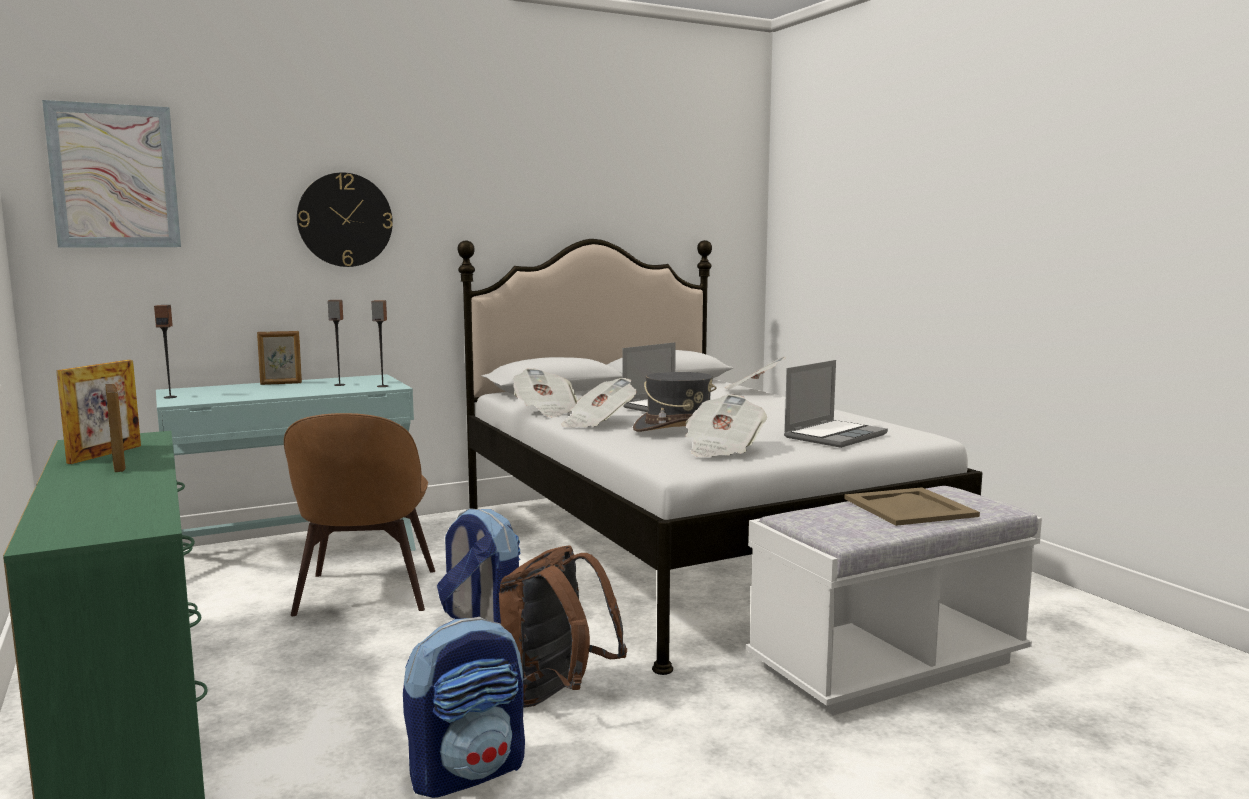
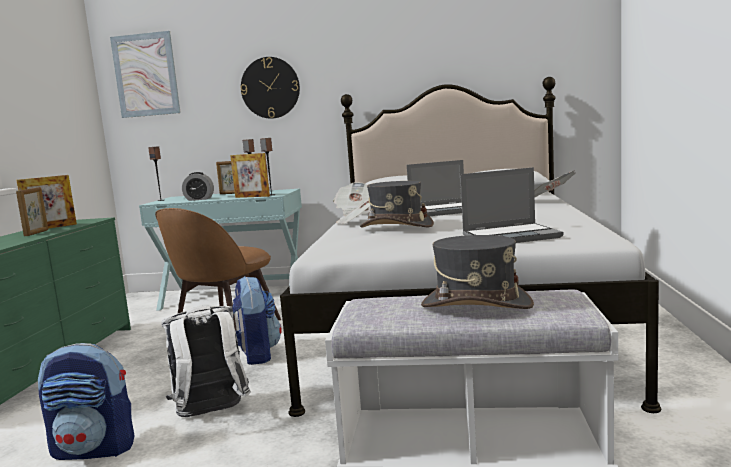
camera: 35 degrees right, 0 degrees up
brown backpack [499,546,627,708] -> white backpack [161,306,251,417]
newspaper [685,394,767,457] -> none
beige tray [844,487,980,526] -> grey hat [421,235,534,309]
none -> alarm clock [182,172,214,201]
none -> picture frame [230,153,270,198]

